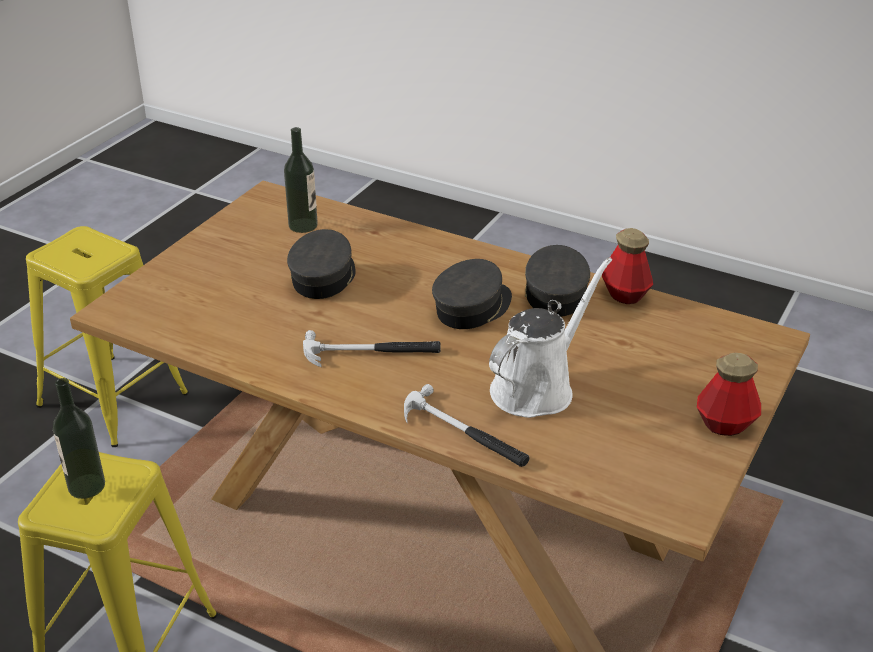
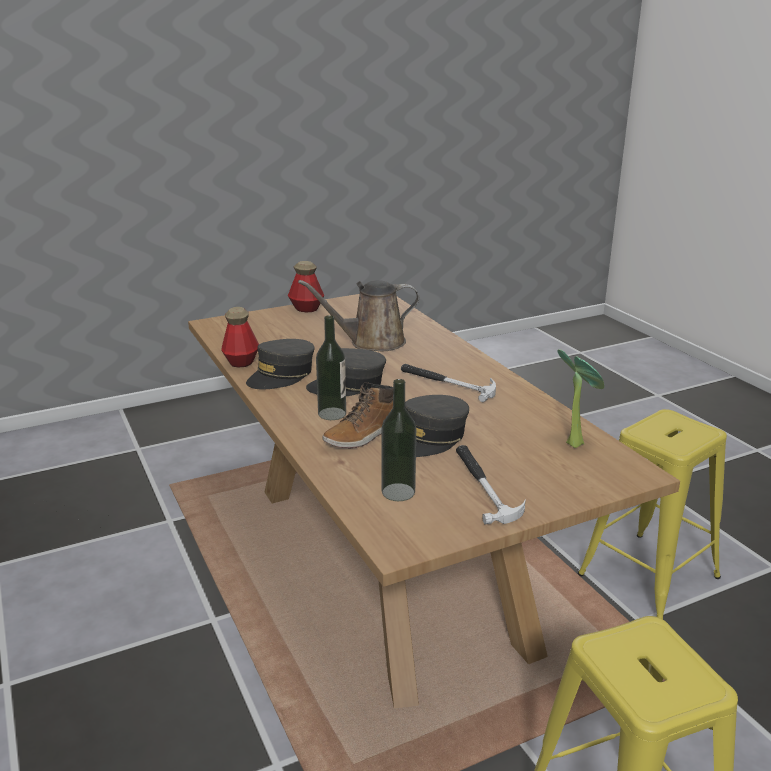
camera: 145 degrees left, 10 degrees down
bottle [53,378,105,499] -> bottle moved to [316,315,346,420]
hammer [404,384,530,467] -> hammer moved to [456,445,526,525]
white watering can [489,257,612,418] -> brown watering can [298,280,419,351]
none -> boot [322,382,393,448]
none -> potted plant [557,349,604,448]

